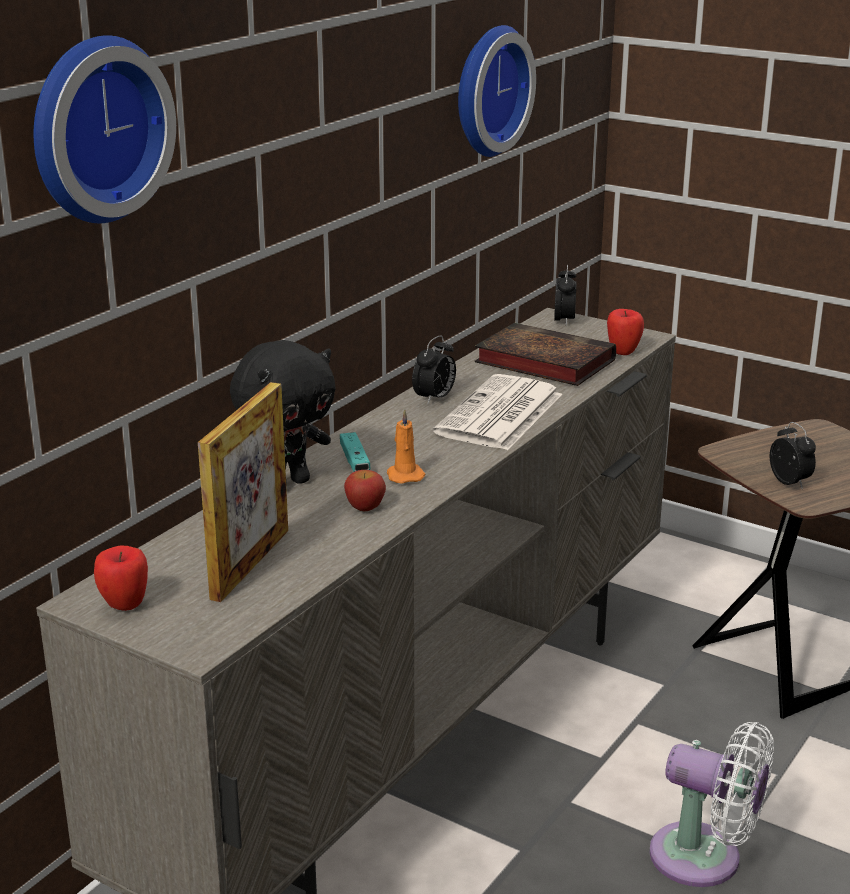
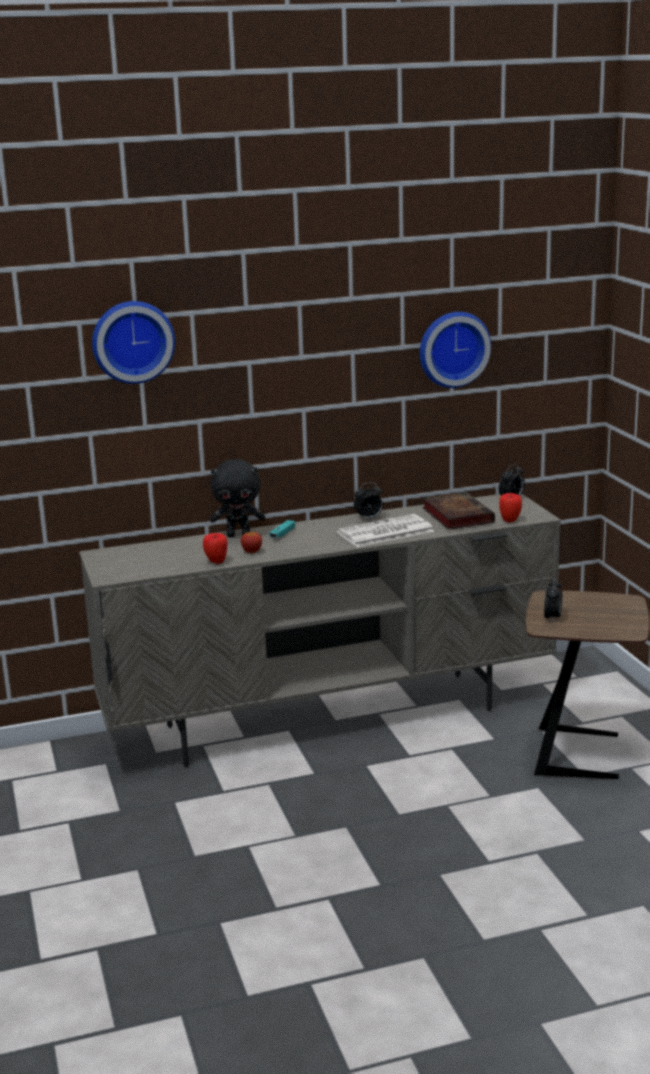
camera: 40 degrees right, 5 degrees down
apple [94,545,148,611] -> apple moved to [203,533,228,564]
picture frame [198,382,288,602] -> none
orange candle [387,409,425,484] -> none
white fan [649,722,774,887] -> none

